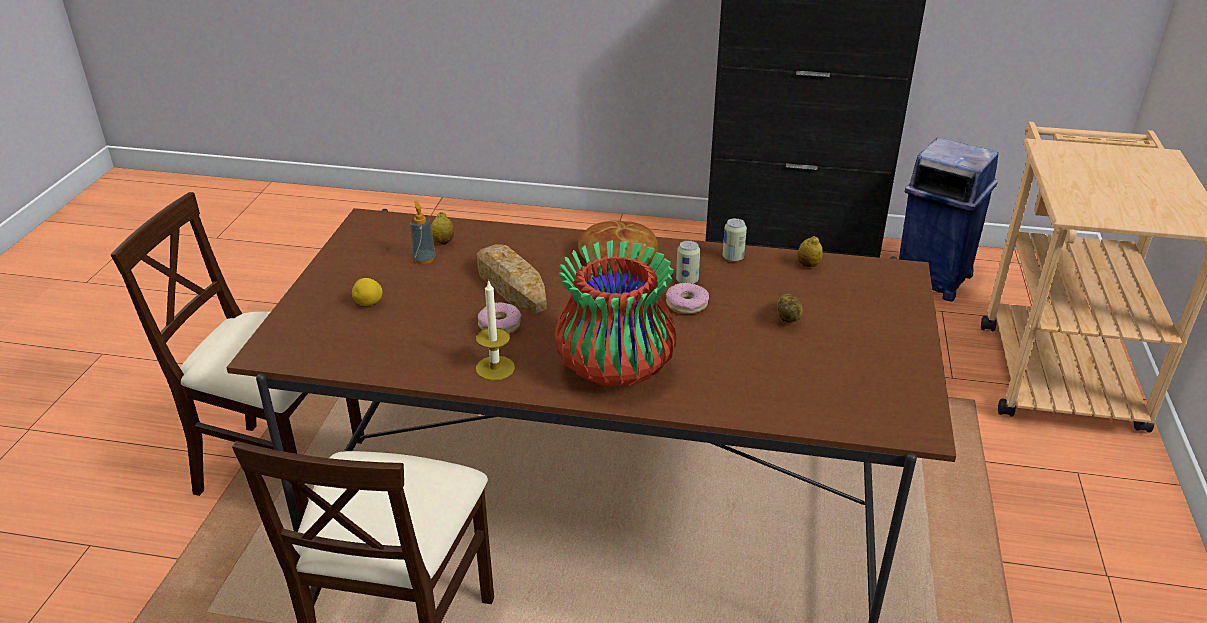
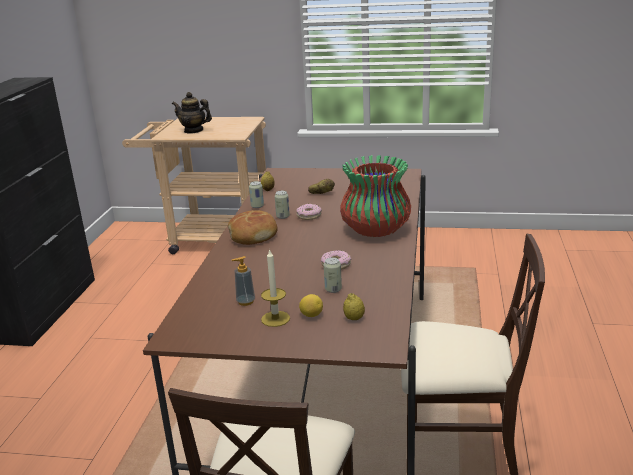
camera: 90 degrees left, 10 degrees down
lemon [431,212,454,245] -> lemon moved to [343,293,365,320]
candle [476,279,515,381] -> candle moved to [261,248,290,327]
bread [477,244,547,313] -> none
blue trash can [899,138,998,302] -> none
none -> teapot [172,92,212,134]
none -> can [324,257,342,293]

